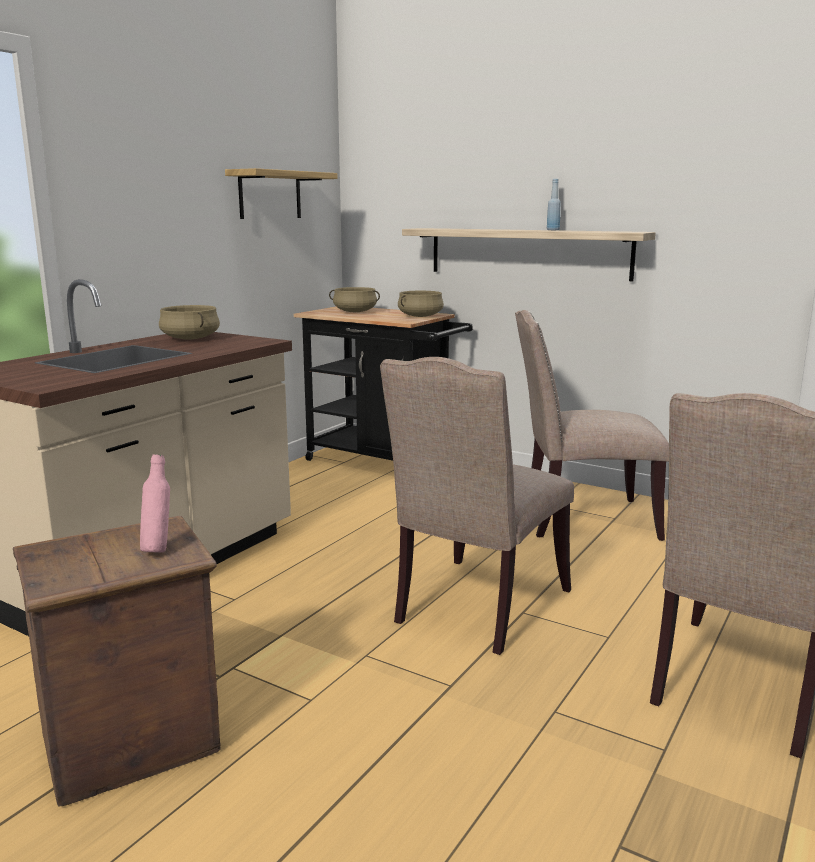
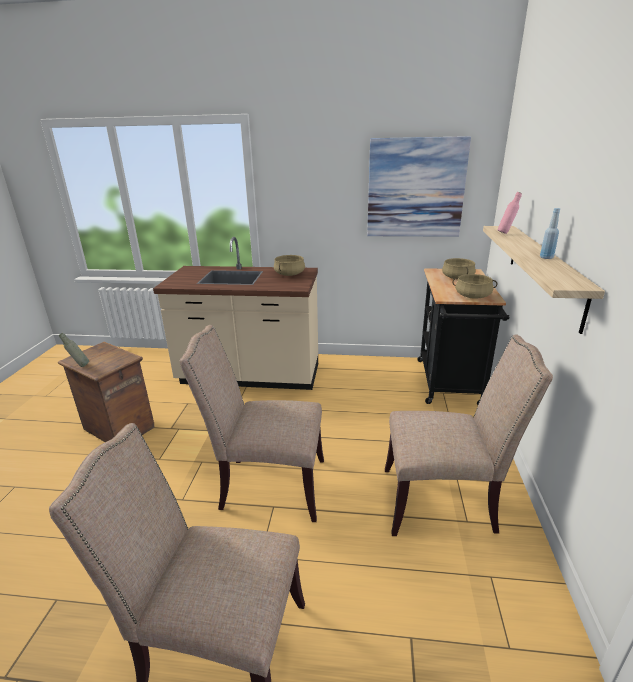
camera: 65 degrees right, 10 degrees up
pink bottle [140,454,170,553] -> pink bottle moved to [498,192,522,234]
shelf [225,168,337,219] -> picture [367,136,471,237]
beige chair [515,310,669,541] -> beige chair turned 120 degrees clockwise [385,334,553,536]
none -> grey bottle [59,333,89,367]

